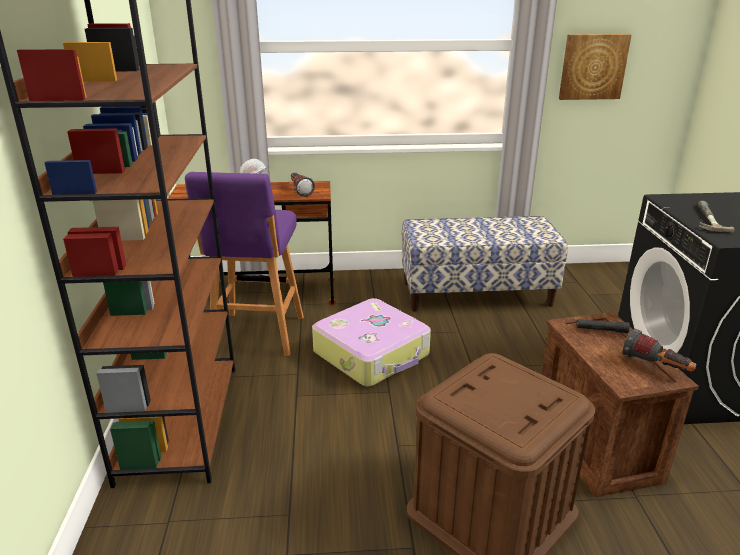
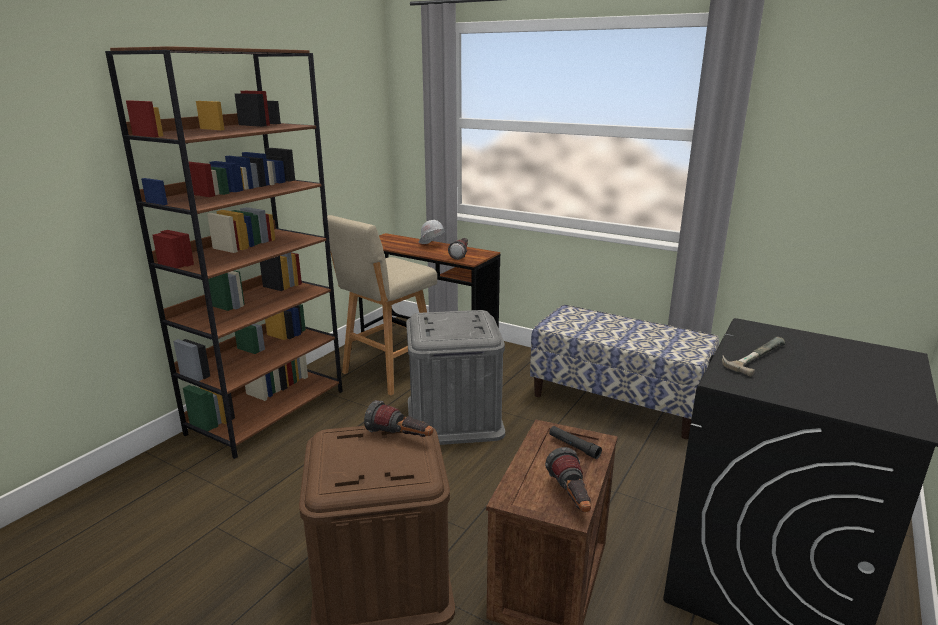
camera: 35 degrees right, 5 degrees down
purple stool [185,172,304,356] -> beige stool [322,215,437,395]
suitcase [312,298,431,387] -> grey storage box [406,310,505,445]
picture [559,34,632,100] -> none
none -> flashlight [364,400,433,437]

